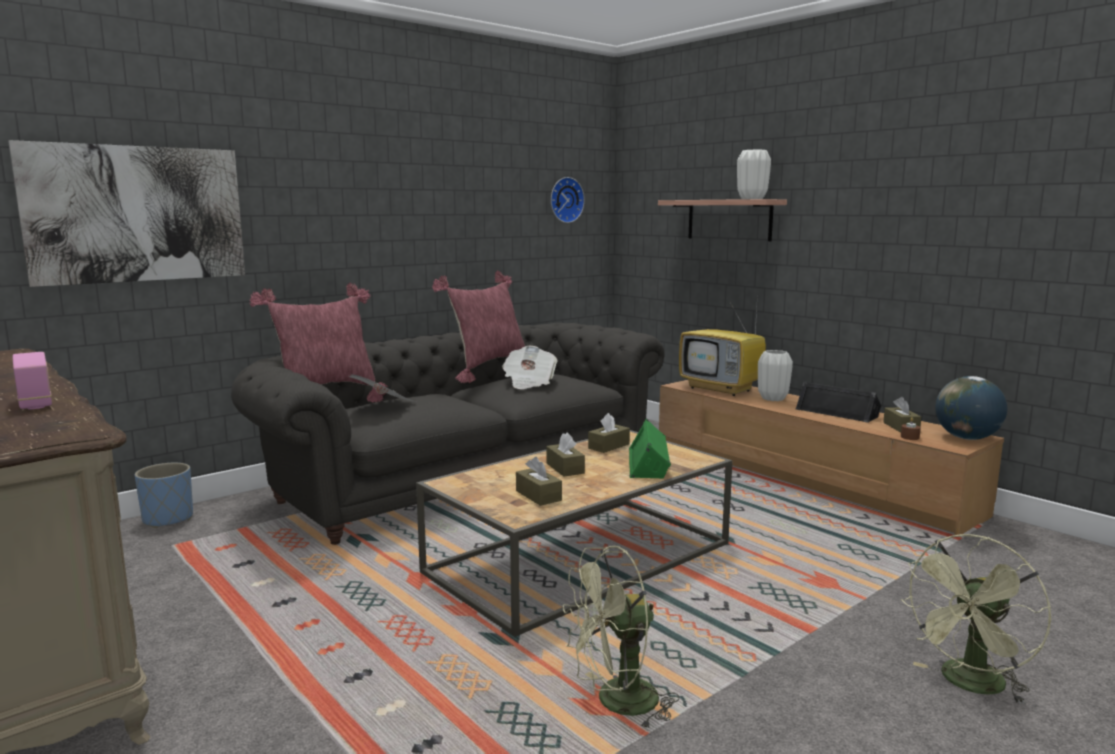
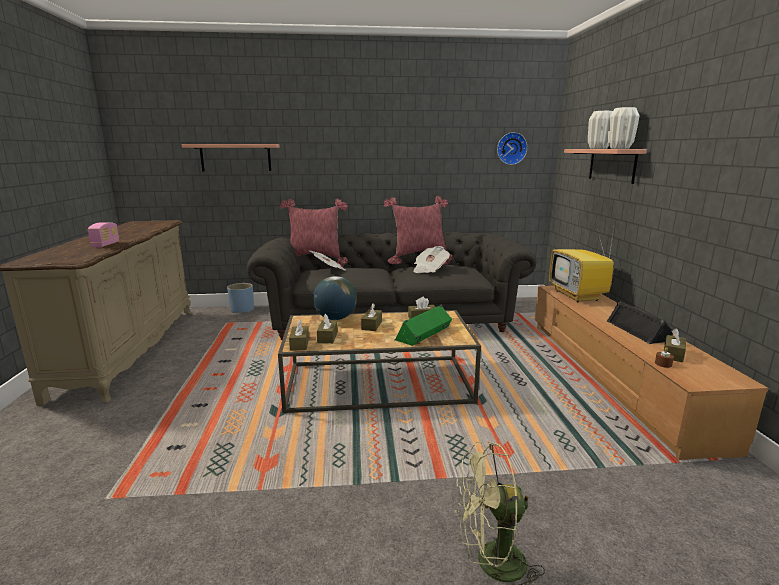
camera: 35 degrees right, 5 degrees up
picture [8,140,245,287] -> shelf [182,144,280,171]
green fan [563,546,679,731] -> none
white vase [758,350,793,401] -> white vase moved to [588,111,613,149]
globe [935,376,1007,440] -> globe moved to [313,276,357,320]
none -> brown tissue box [289,320,309,351]

